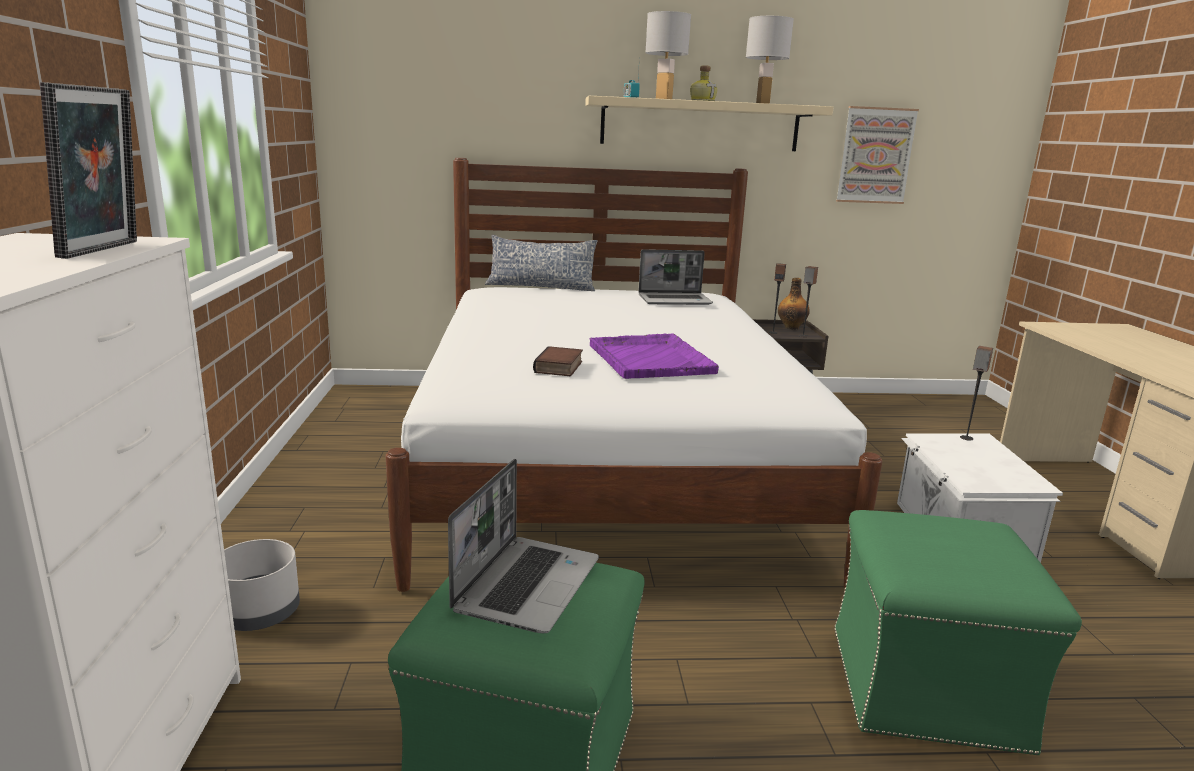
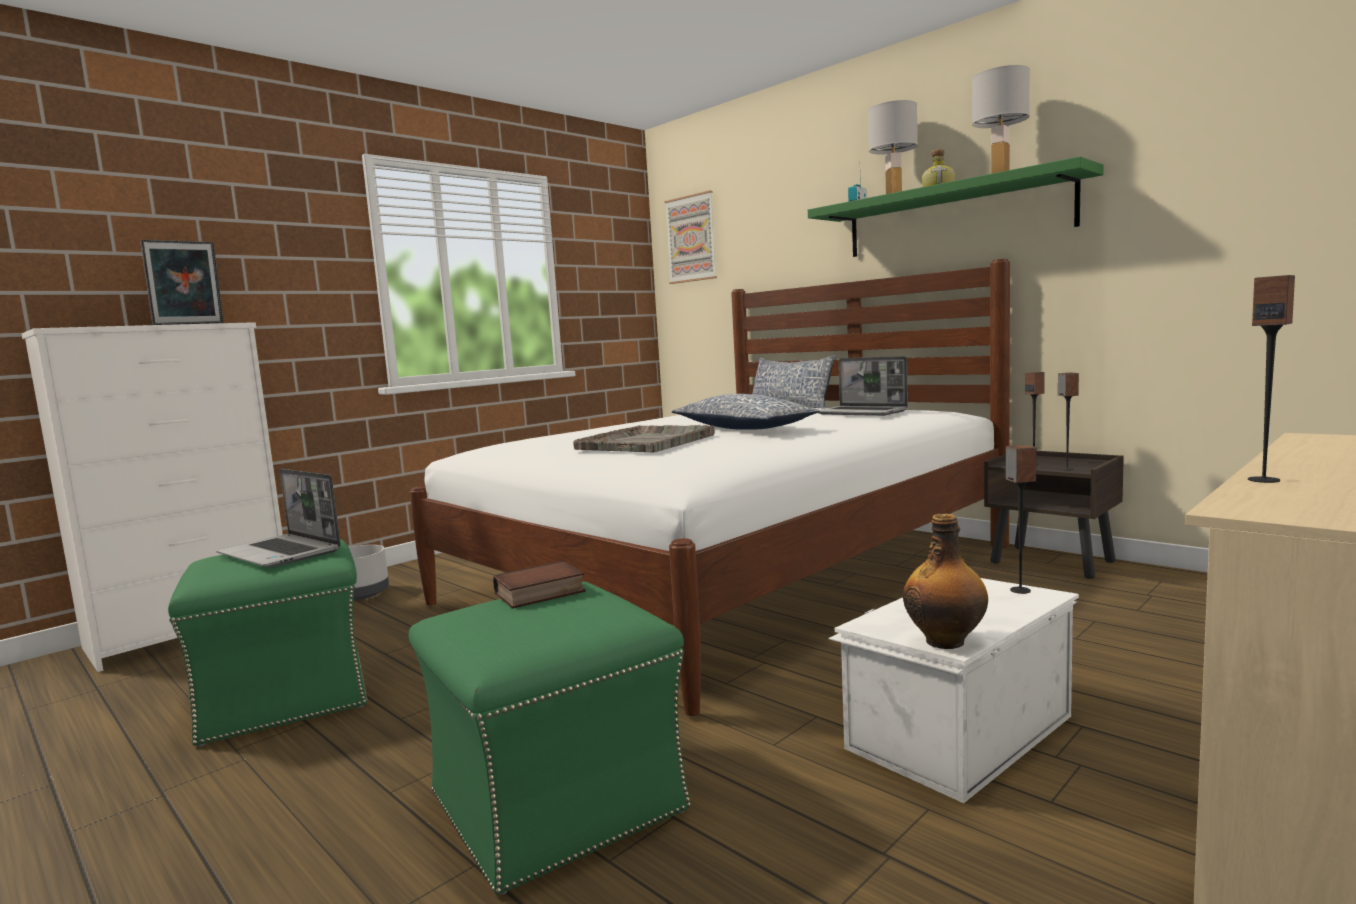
camera: 50 degrees right, 10 degrees down
laptop [448,459,599,633] -> laptop turned 60 degrees clockwise [216,469,341,567]
book [533,346,583,376] -> book moved to [493,561,586,609]
beige shelf [585,96,834,151] -> green shelf [808,156,1104,257]
purple tray [590,333,719,379] -> grey tray [573,425,715,453]
bottle [778,278,810,330] -> bottle moved to [903,514,988,649]
picture [836,106,919,204] -> picture moved to [664,190,717,284]
none -> pillow [672,394,820,430]
none -> speaker [1248,275,1295,483]

